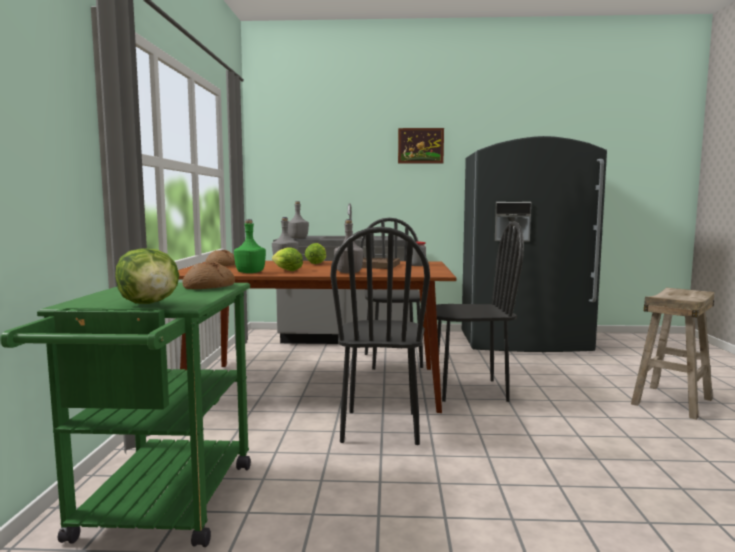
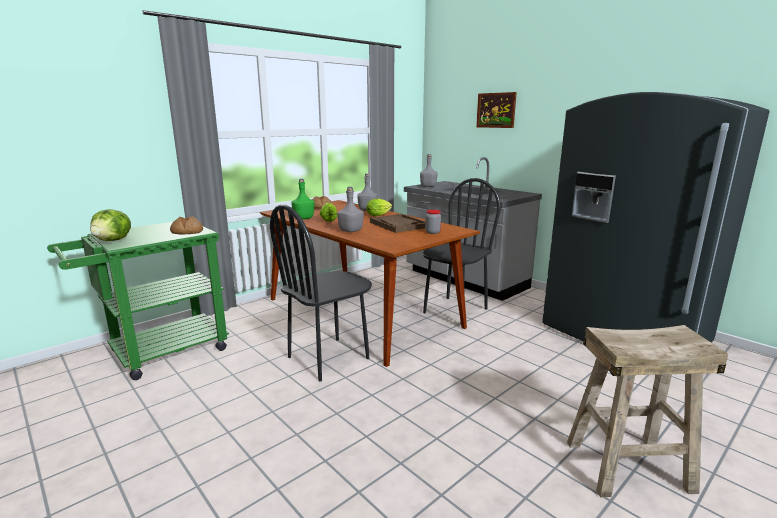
camera: 45 degrees right, 10 degrees up
picture [398,128,444,164] -> picture moved to [476,92,517,128]
black chair [425,221,524,402] -> none

